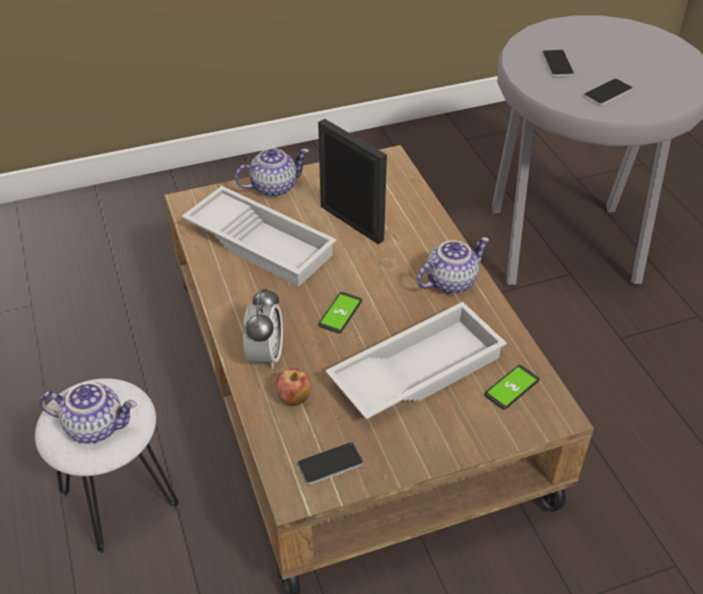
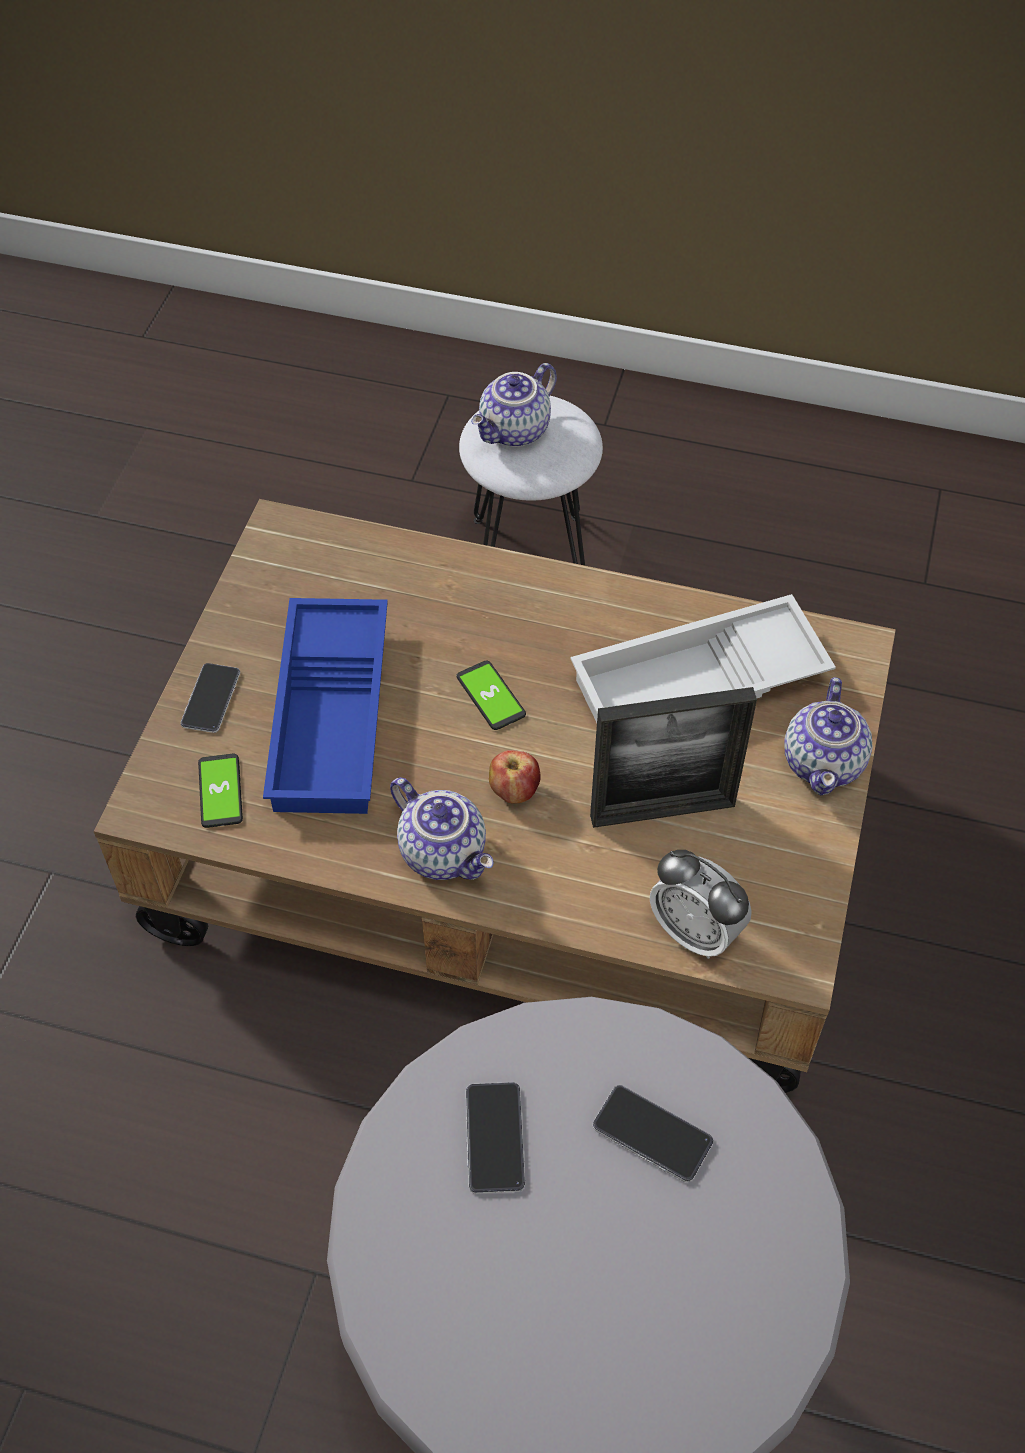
camera: 125 degrees right, 10 degrees up
alarm clock [243,287,283,369] -> alarm clock moved to [650,850,752,959]
apple [276,368,312,406] -> apple moved to [489,750,541,803]
phone [297,442,363,485] -> phone moved to [180,663,240,733]
white tray [325,302,507,420] -> blue tray [263,598,388,814]
teapot [417,237,490,294] -> teapot turned 45 degrees counterclockwise [390,777,494,880]

